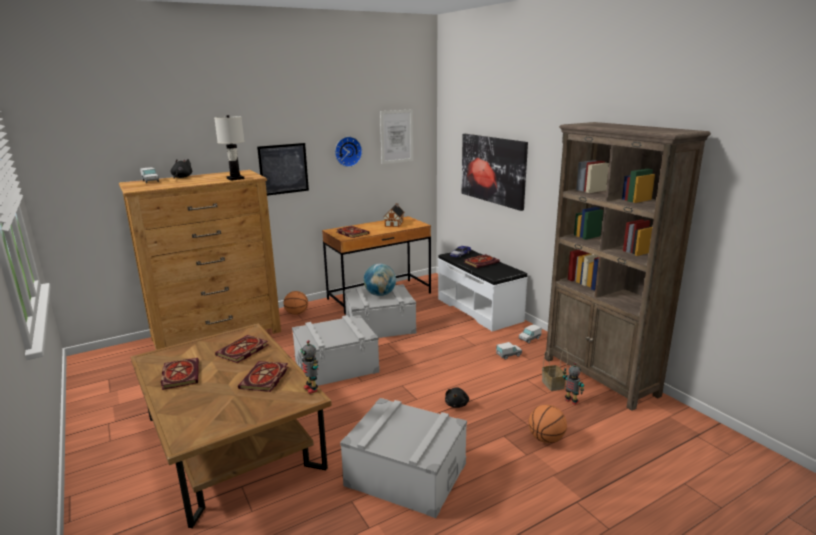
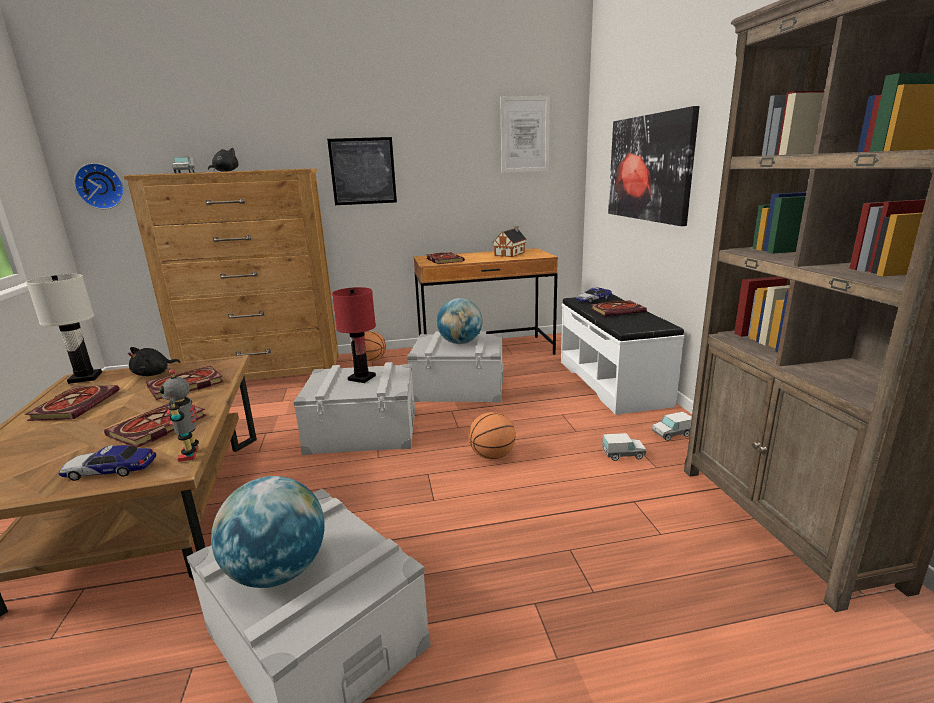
camera: 20 degrees right, 0 degrees up
white table lamp [214,115,245,181] -> white table lamp moved to [26,274,102,384]
wall clock [335,136,362,167] -> wall clock moved to [74,163,124,209]
black plush toy [445,387,469,408] -> black plush toy moved to [128,347,181,376]
basketball [528,405,567,443] -> basketball moved to [468,412,516,459]
basket [542,348,568,391] -> none
toy robot [563,363,584,405] -> none
none -> toy car [58,445,156,481]
none -> globe [211,476,325,588]
none -> red table lamp [332,287,376,383]

